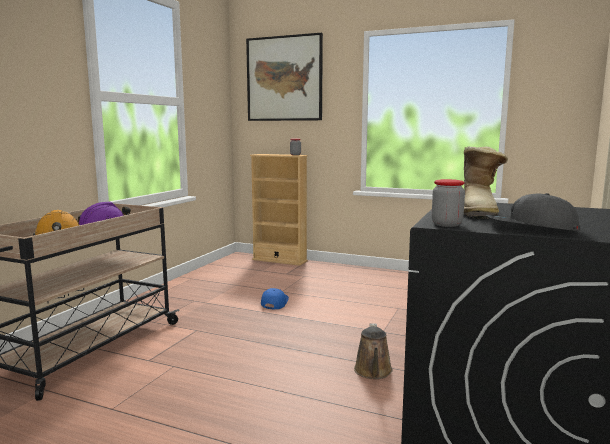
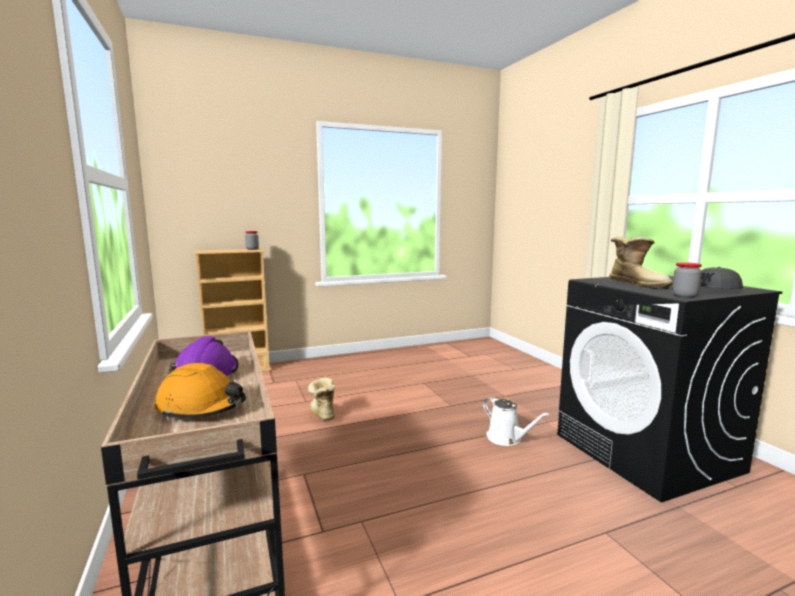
camera: 45 degrees left, 0 degrees up
picture [246,33,323,121] -> none
blue cap [261,288,289,309] -> boot [308,378,335,420]
brown watering can [354,323,393,379] -> white watering can [483,397,550,446]

